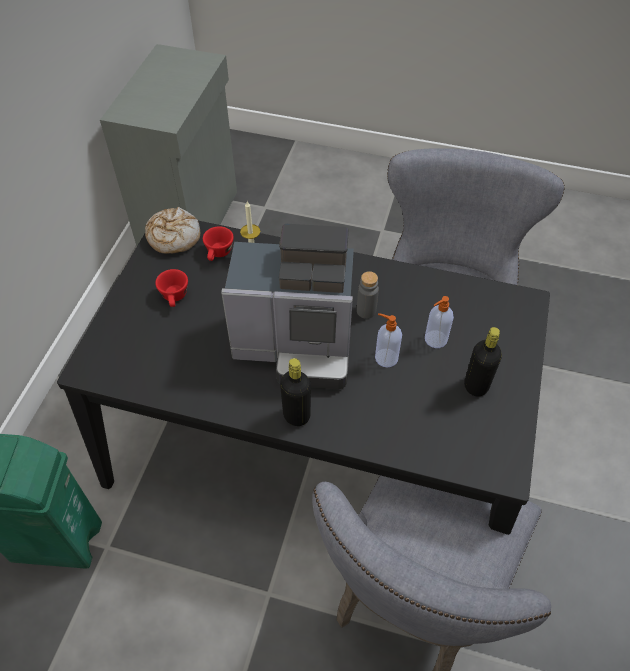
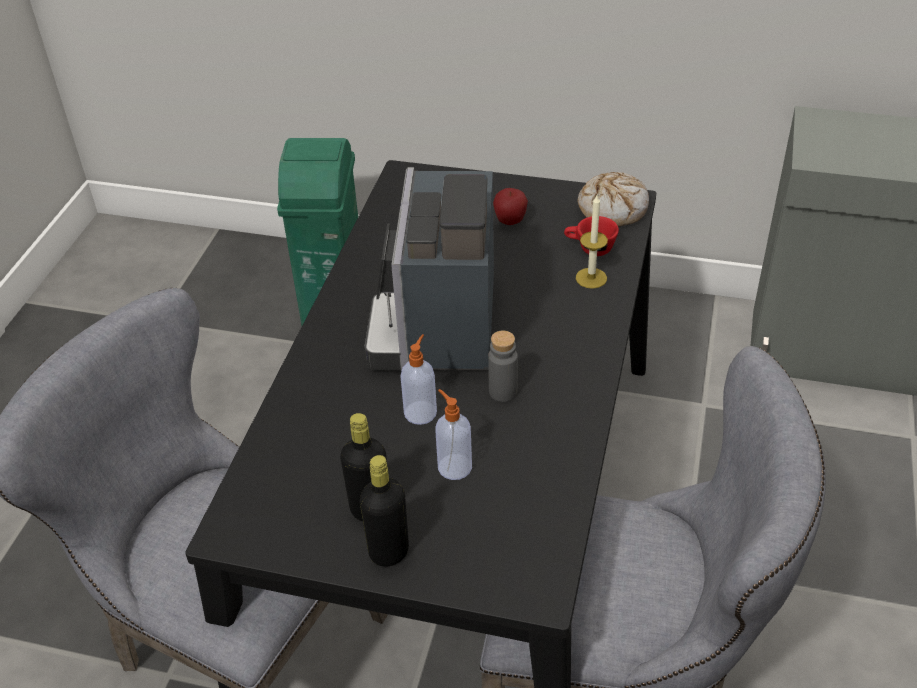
camera: 90 degrees right, 10 degrees down
red cup [155,269,188,307] -> apple [493,188,528,225]
black bottle [280,358,311,426] -> black bottle moved to [360,455,409,566]

